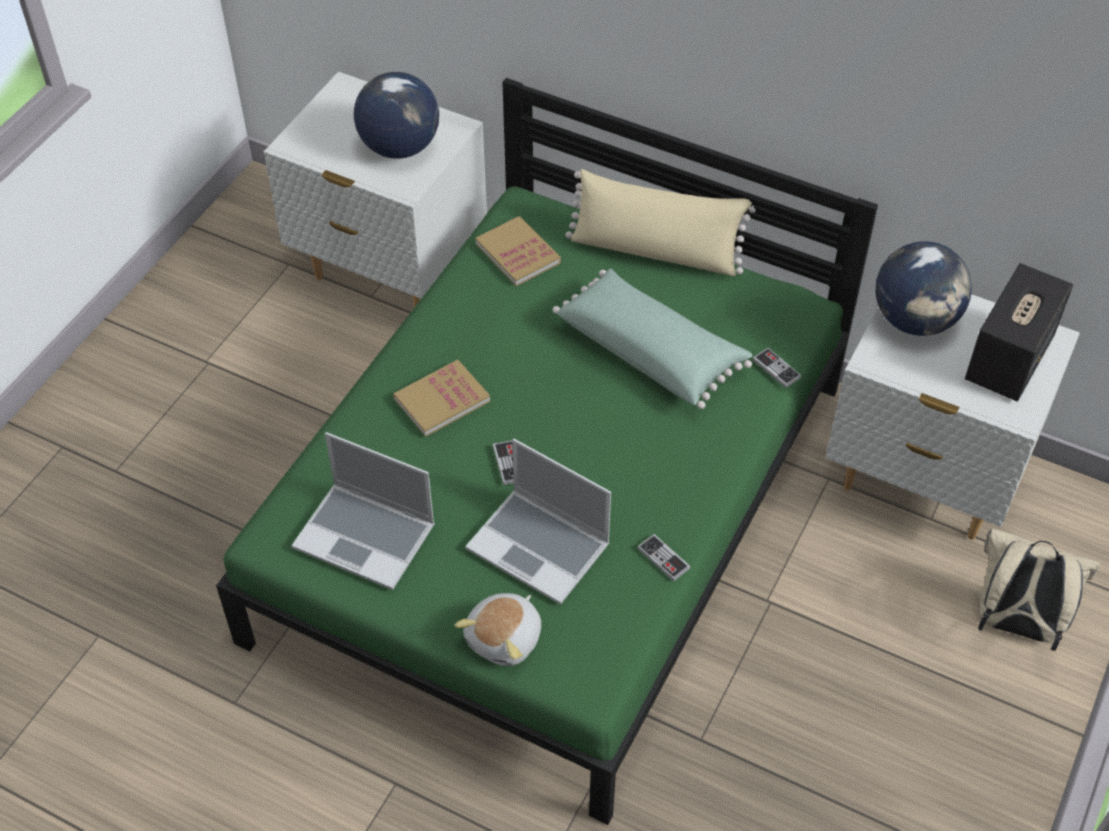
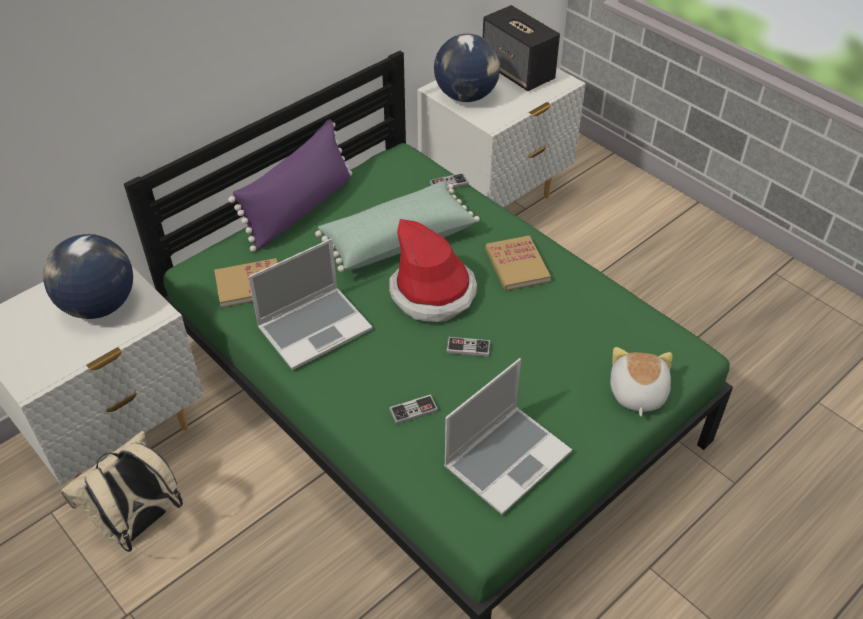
camera: 70 degrees left, 5 degrees down
book [393,360,490,437] -> book moved to [485,235,551,291]
plush toy [455,593,541,666] -> plush toy turned 135 degrees counterclockwise [610,347,672,416]
laptop [465,439,611,605] -> laptop moved to [248,239,373,370]
beige pillow [565,169,756,276] -> purple pillow [228,119,352,252]
game controller [637,534,691,582] -> game controller moved to [389,394,438,424]
beige backpack [978,529,1100,651] -> beige backpack moved to [61,430,183,552]
none -> hat [389,219,477,322]

